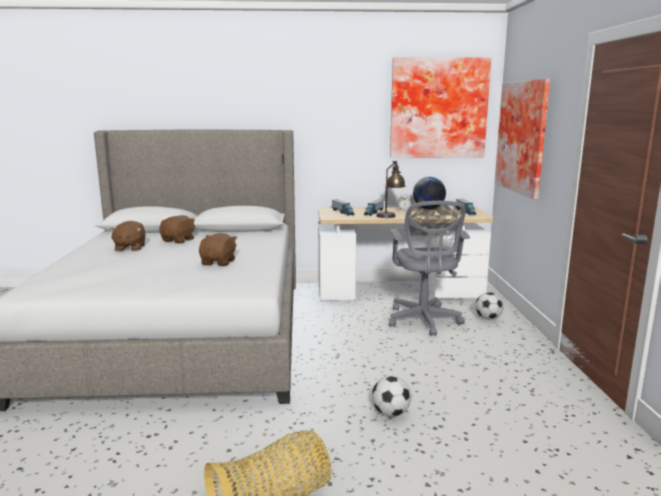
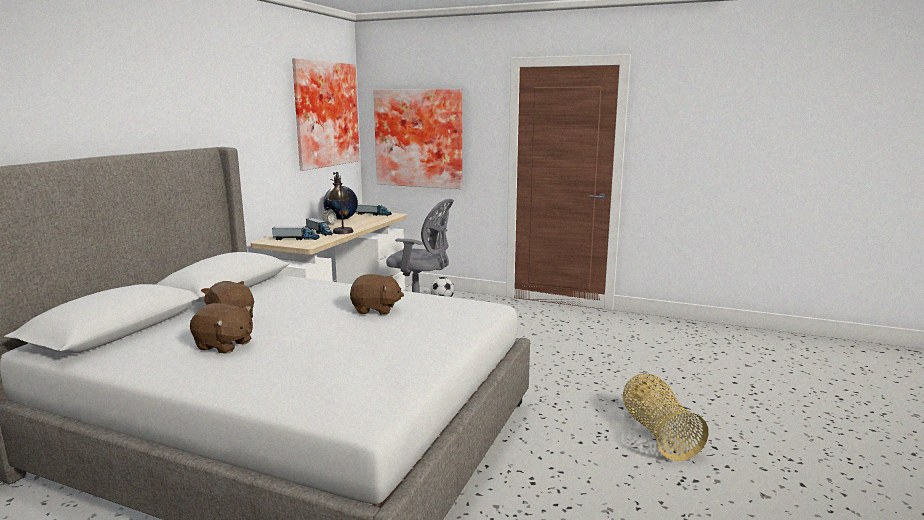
camera: 65 degrees left, 0 degrees up
brown plush toy [199,233,237,266] -> brown plush toy turned 150 degrees clockwise [350,274,404,315]
football [372,376,411,417] -> none

